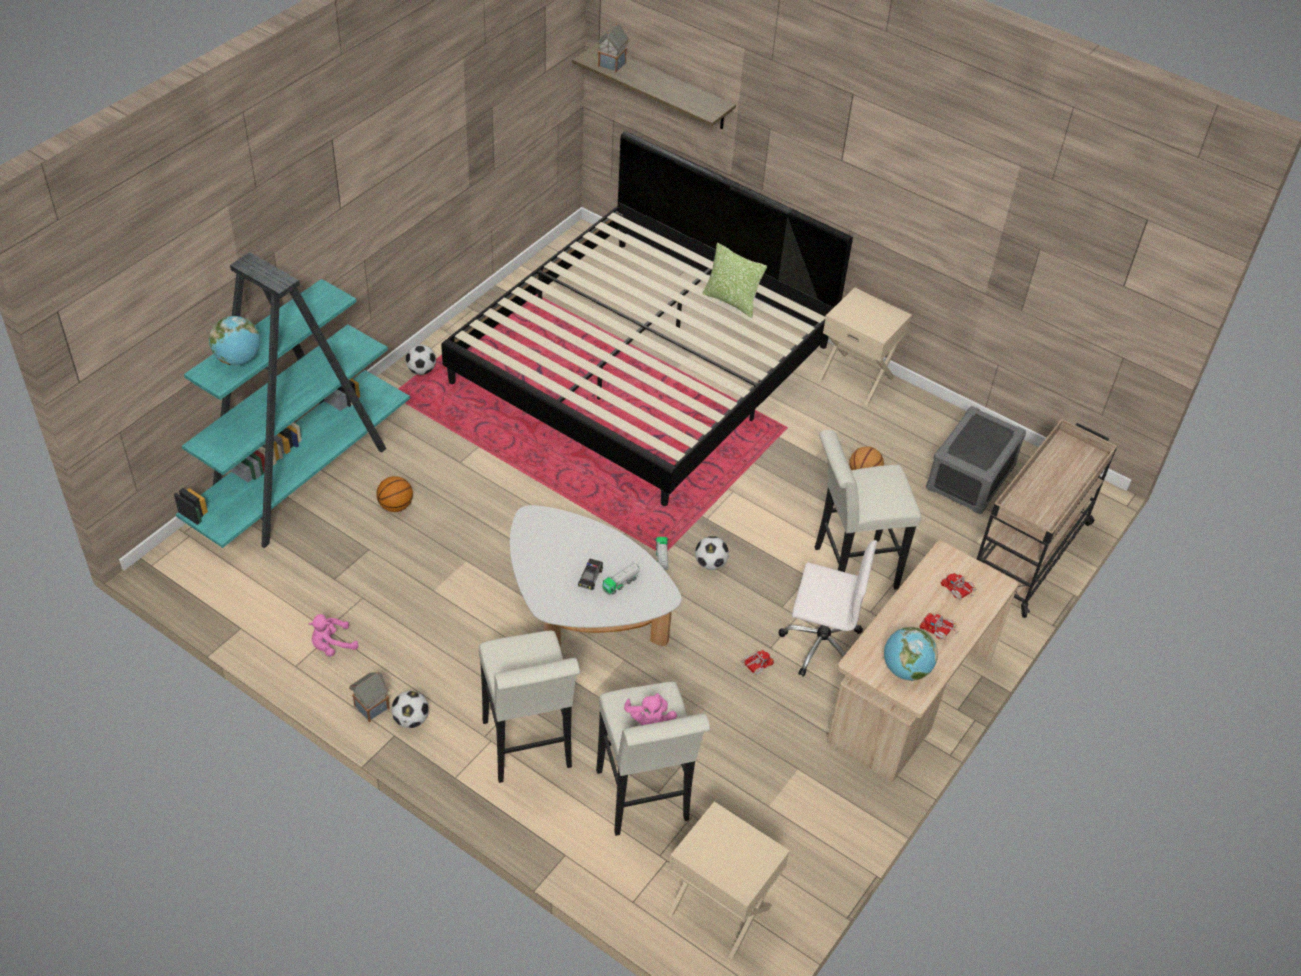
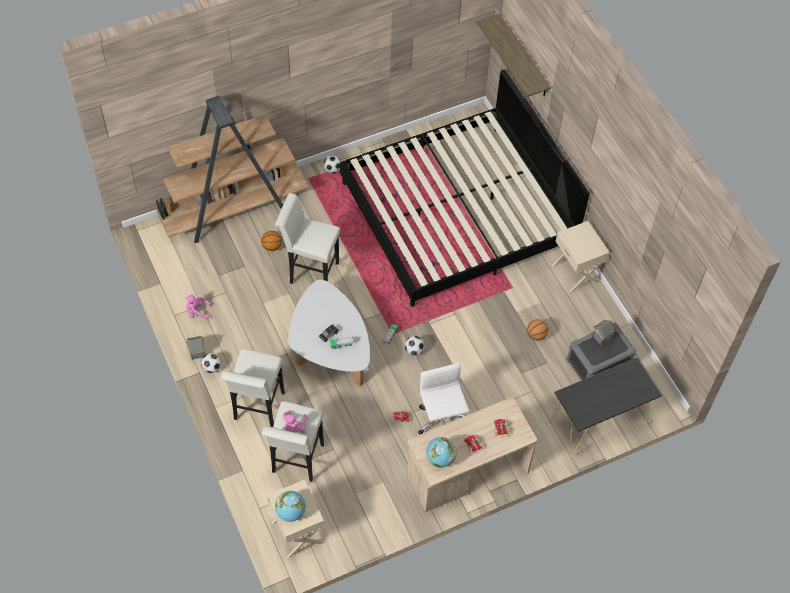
camera: 30 degrees right, 10 degrees up
turquoise bookcase [174,252,410,548] -> brown bookcase [156,95,309,243]
globe [209,316,260,366] -> globe moved to [275,491,306,522]
toy house [597,23,629,73] -> toy house moved to [592,320,615,347]
pillow [702,243,767,318] -> none
white office chair [779,540,877,677] -> white office chair turned 150 degrees counterclockwise [418,363,469,434]
white stool [815,430,922,590] -> white stool moved to [275,193,340,284]
beige cart [977,419,1117,618] -> black console table [550,358,662,457]

